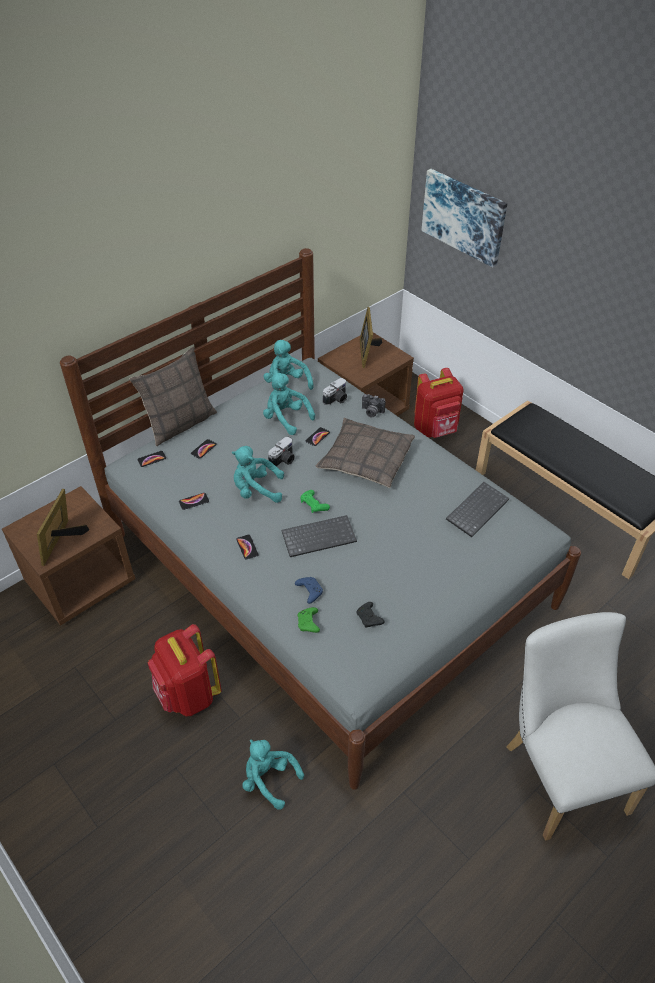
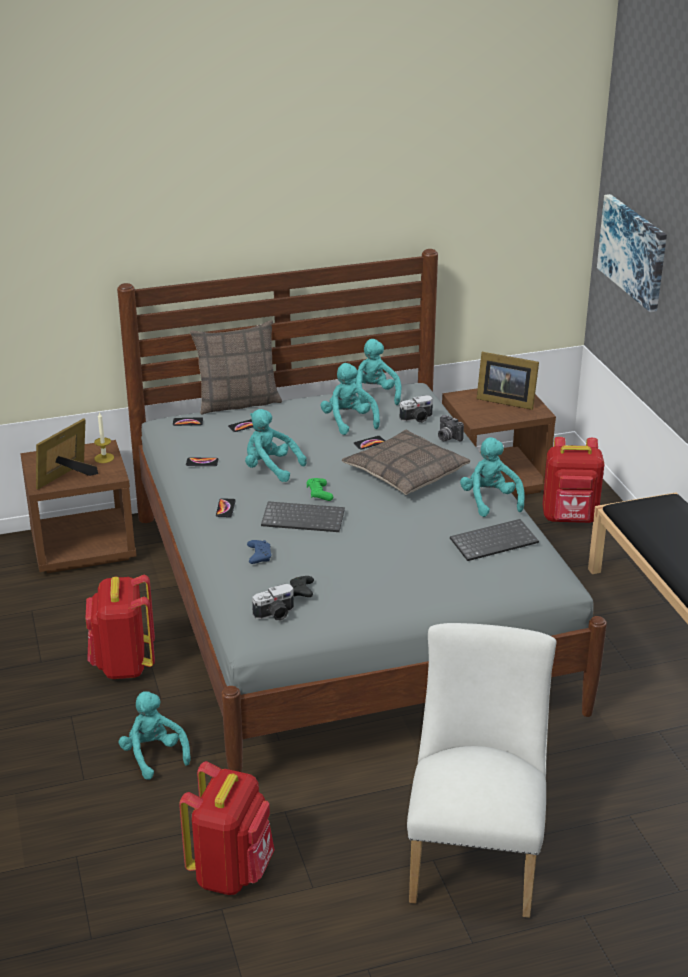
camera: 25 degrees right, 15 degrees down
camera [268,437,295,467] -> camera moved to [252,584,294,620]
green game controller [298,607,320,633] -> none
picture frame [360,307,382,368] -> picture frame turned 90 degrees counterclockwise [476,352,539,410]
none -> candle [94,412,114,463]
none -> red backpack [179,761,275,895]
none -> turquoise plush toy [460,437,525,517]

